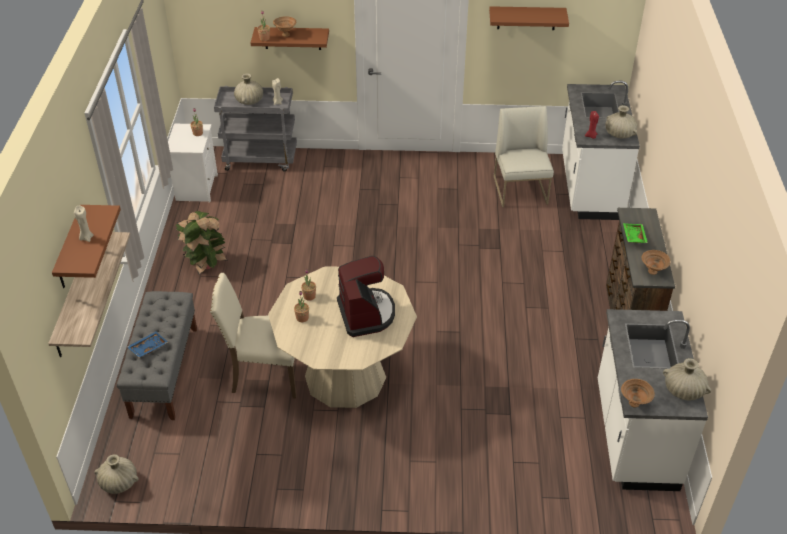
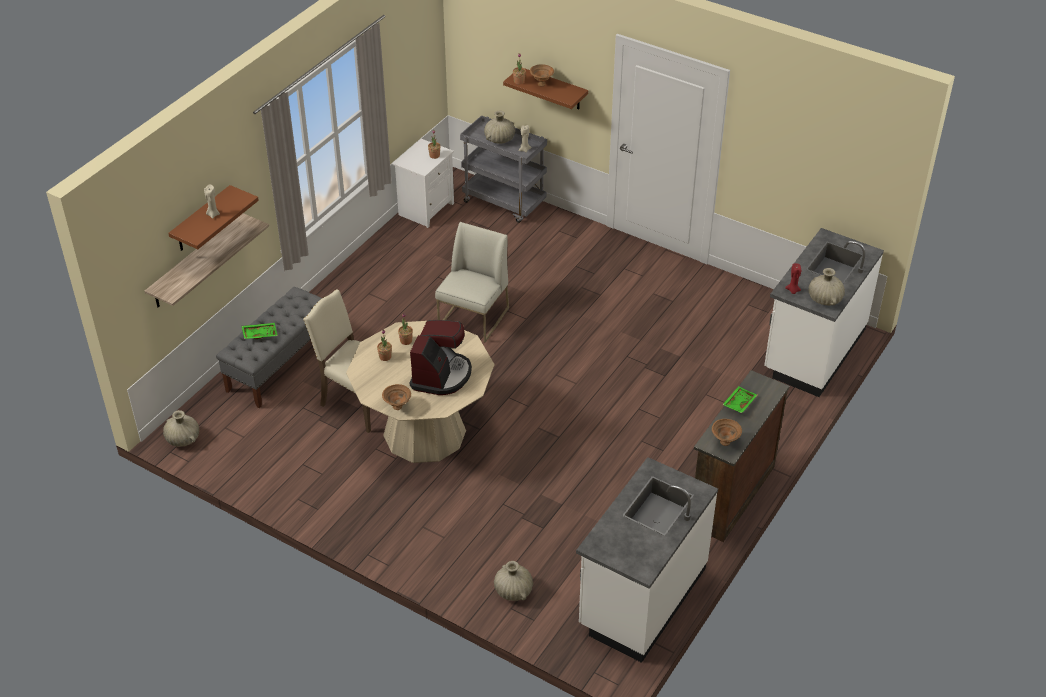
camera: 30 degrees right, 0 degrees up
blue tray [127,332,168,358] -> green tray [242,323,278,339]
potted plant [175,211,227,275] -> none
brown shelf [489,6,569,30] -> none
white chair [493,106,554,207] -> white chair moved to [435,222,509,343]
brown bowl [621,379,655,407] -> brown bowl moved to [382,384,411,410]
beige vase [663,358,711,401] -> beige vase moved to [494,561,533,601]

